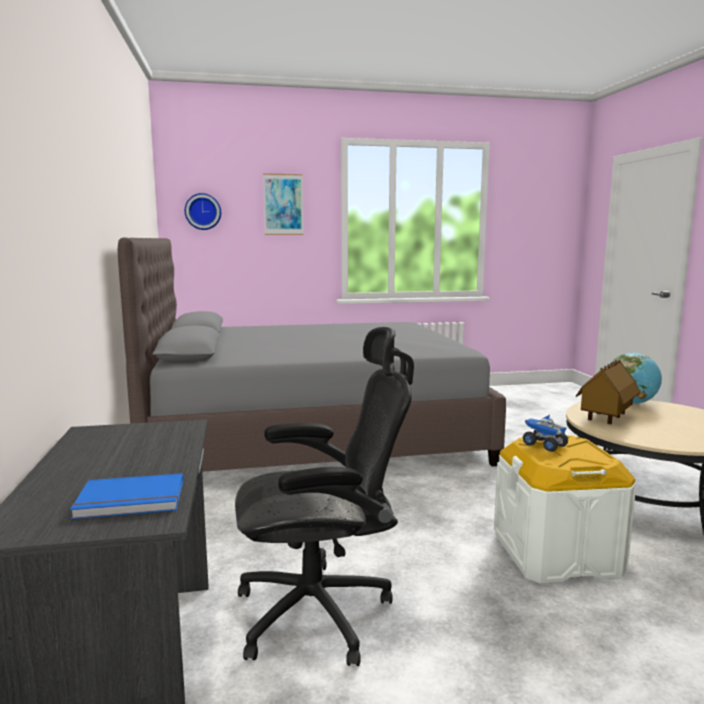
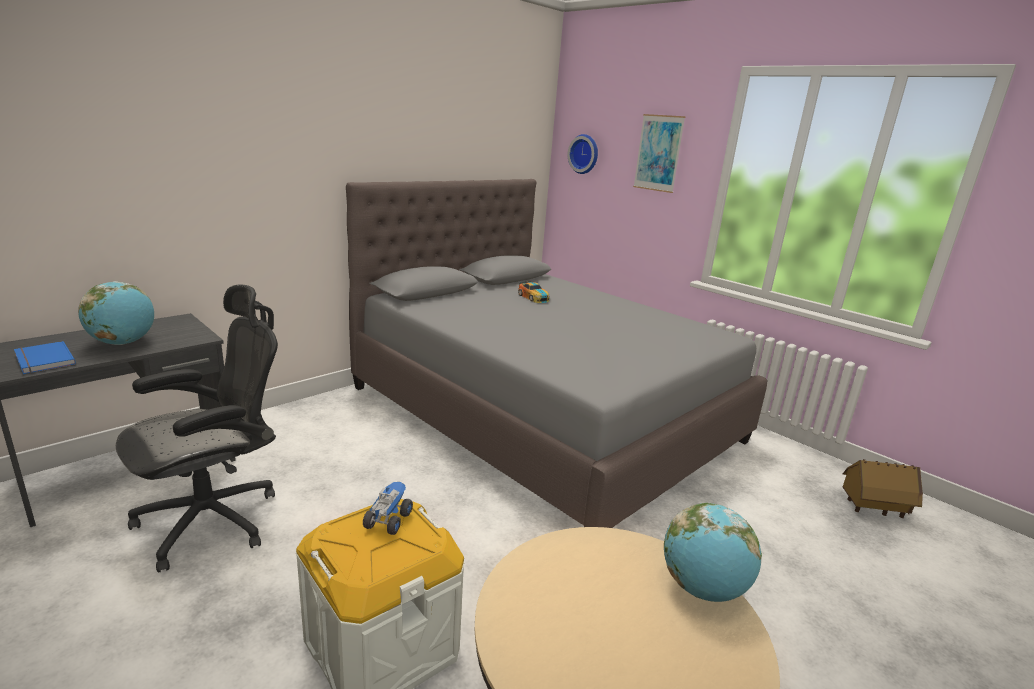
camera: 55 degrees right, 10 degrees up
office chair [235,327,414,666] -> office chair turned 90 degrees counterclockwise [116,285,278,573]
toy house [576,360,640,424] -> toy house moved to [843,459,923,518]
none -> globe [78,281,154,345]
none -> toy car [518,282,549,303]

